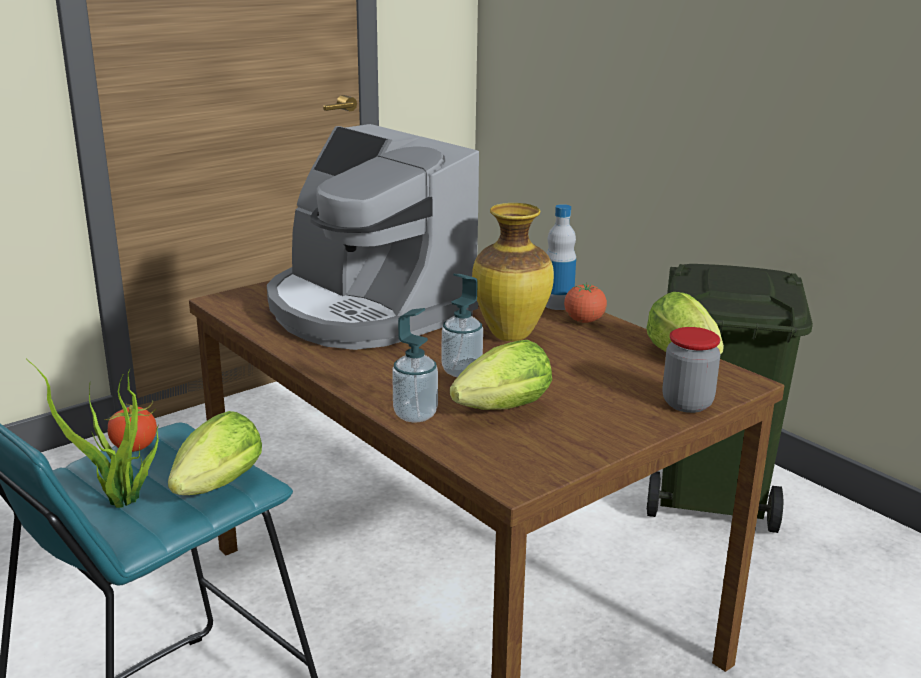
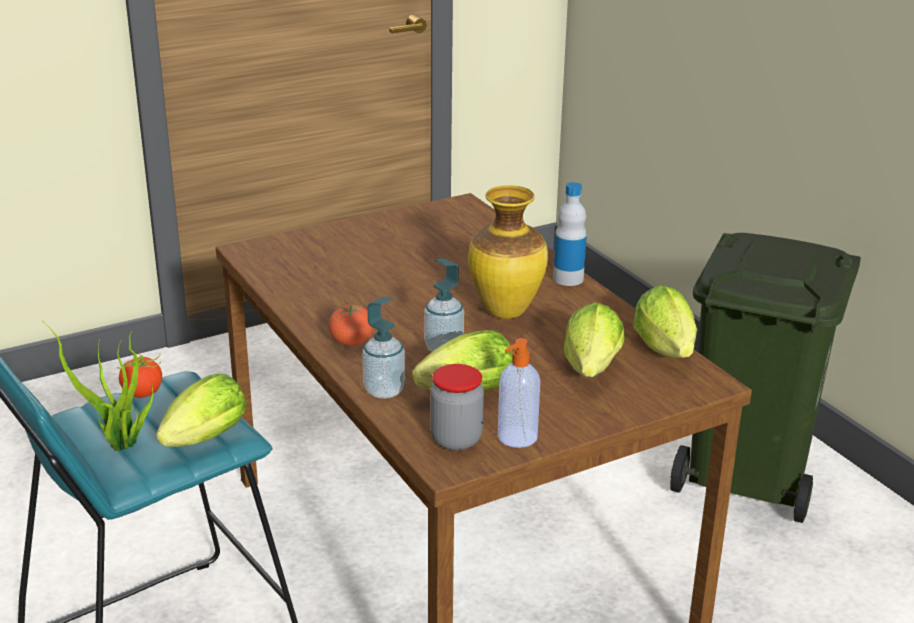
camera: 10 degrees right, 5 degrees up
coffee machine [267,124,479,350] -> none
tomato [564,283,607,323] -> tomato moved to [329,304,374,346]
jar [663,327,720,413] -> jar moved to [430,364,484,451]
none -> soap dispenser [498,338,540,448]
none -> lettuce [564,302,625,377]

